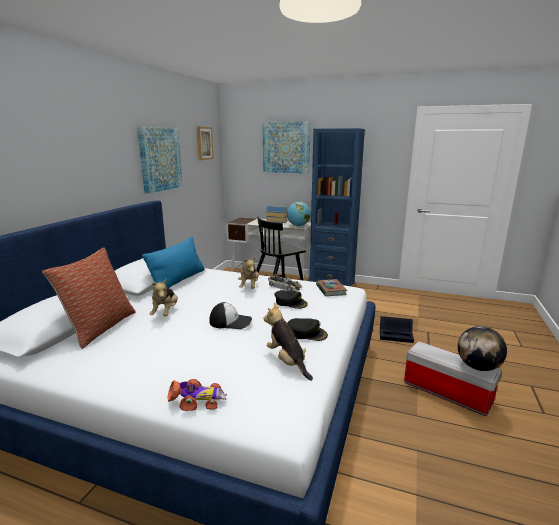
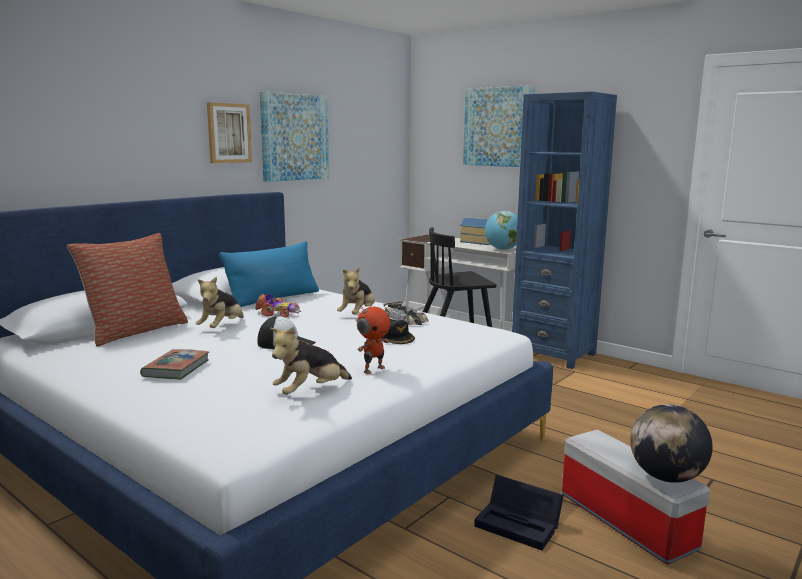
camera: 20 degrees right, 5 degrees down
toy car [168,379,227,411] -> toy car moved to [255,293,301,317]
picture [197,127,214,160] -> picture moved to [207,102,252,163]
plush toy [263,303,313,381] -> plush toy turned 120 degrees counterclockwise [270,327,352,395]
black cap [288,318,328,341] -> toy robot [357,304,390,374]
book [316,279,347,296] -> book moved to [140,349,209,379]
black storage box [380,316,414,343] -> black storage box moved to [474,475,564,551]

